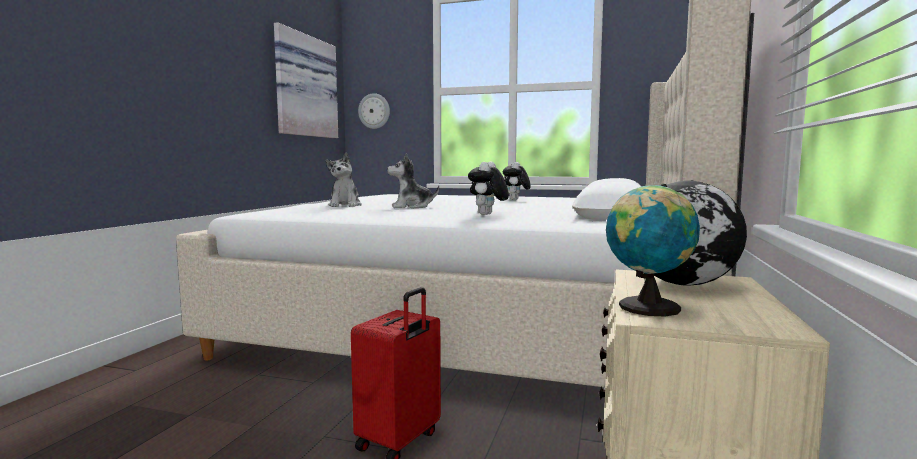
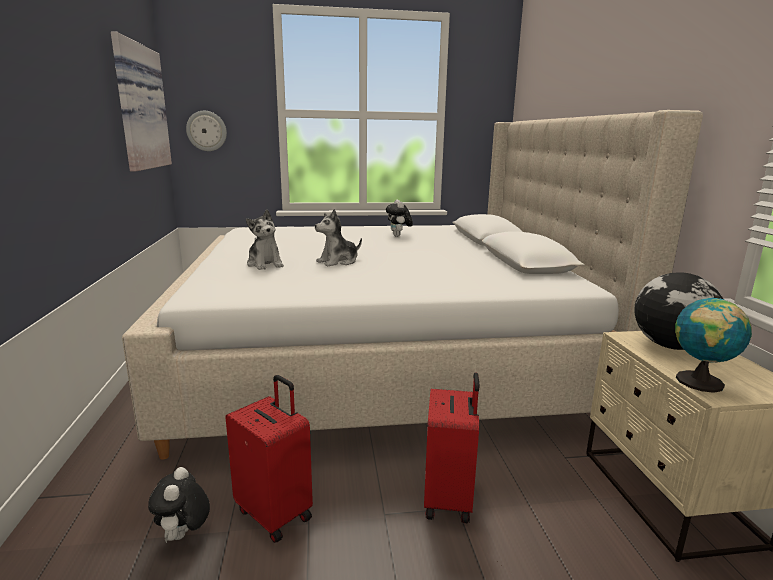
camera: 25 degrees left, 10 degrees up
plush toy [468,161,509,215] -> plush toy moved to [148,467,210,543]
none -> red suitcase [225,375,313,543]

